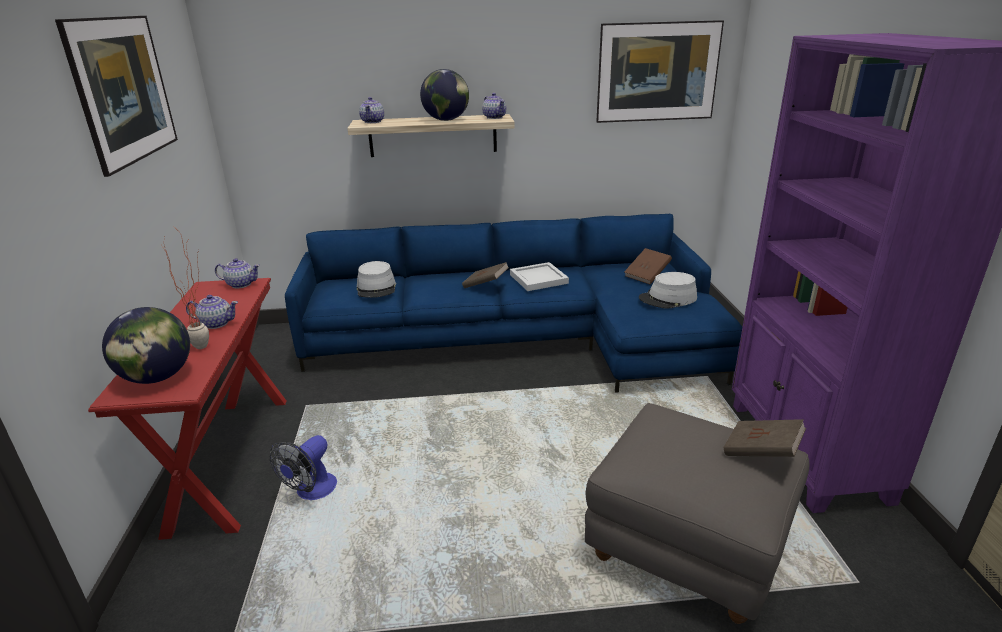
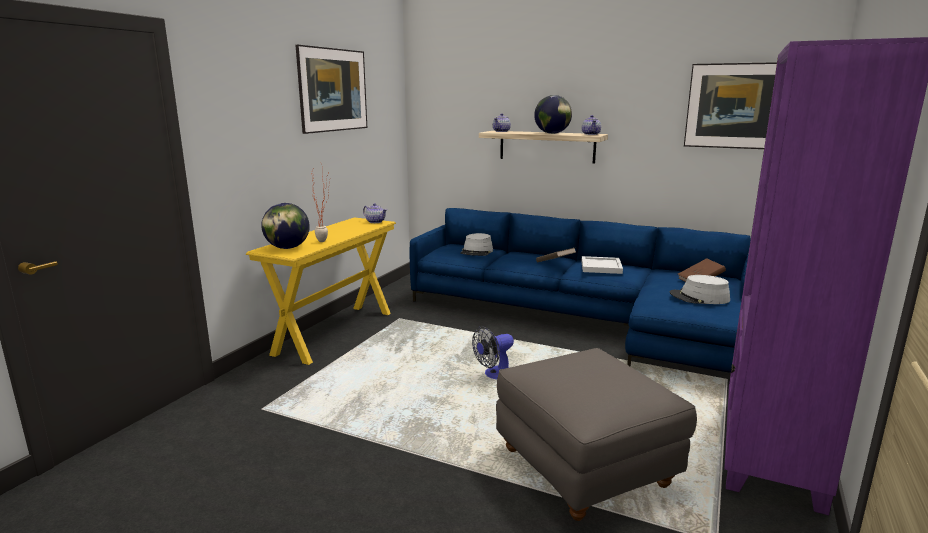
camera: 30 degrees right, 10 degrees down
red console table [88,278,286,540] -> yellow console table [246,217,396,365]
teapot [186,295,238,329] -> none
fan [270,435,337,500] -> fan moved to [472,326,514,379]
brown book [724,419,806,457] -> none

